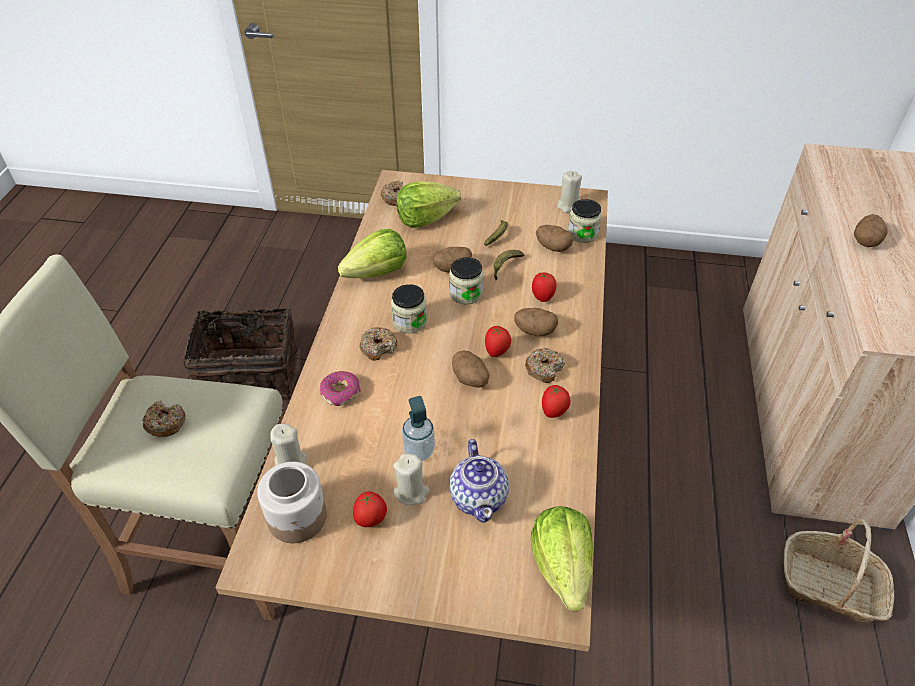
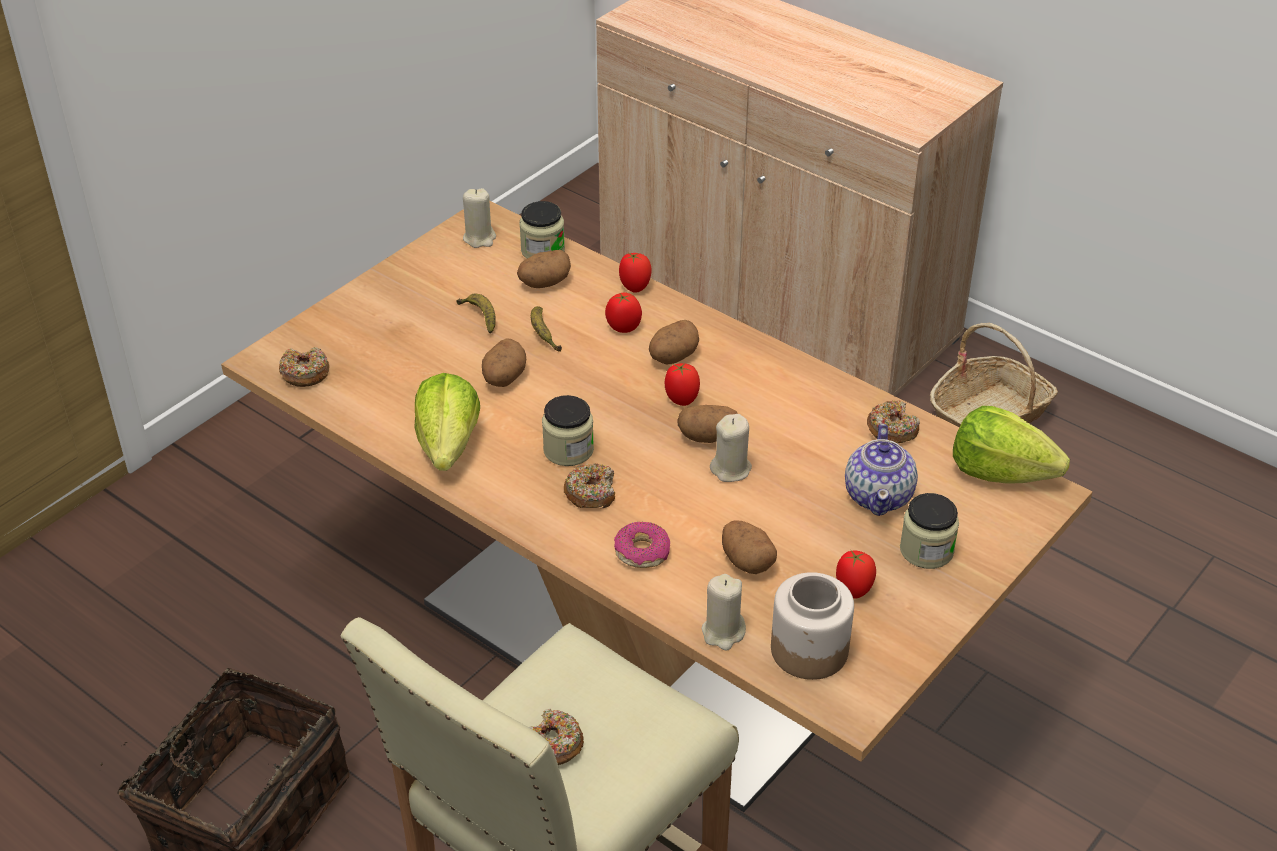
camera: 60 degrees left, 5 degrees down
beige candle [393,454,430,506] -> beige candle moved to [710,414,752,482]
lettuce [397,181,461,228] -> none
soap dispenser [402,396,435,461] -> none
jar [449,257,484,305] -> jar moved to [900,493,959,569]
teapot [449,439,509,523] -> teapot turned 75 degrees clockwise [845,424,918,516]
donut [525,348,565,383] -> donut moved to [867,400,920,444]
tomato [542,385,570,418] -> tomato moved to [619,252,652,293]
potato [854,214,888,247] -> potato moved to [722,521,777,574]

